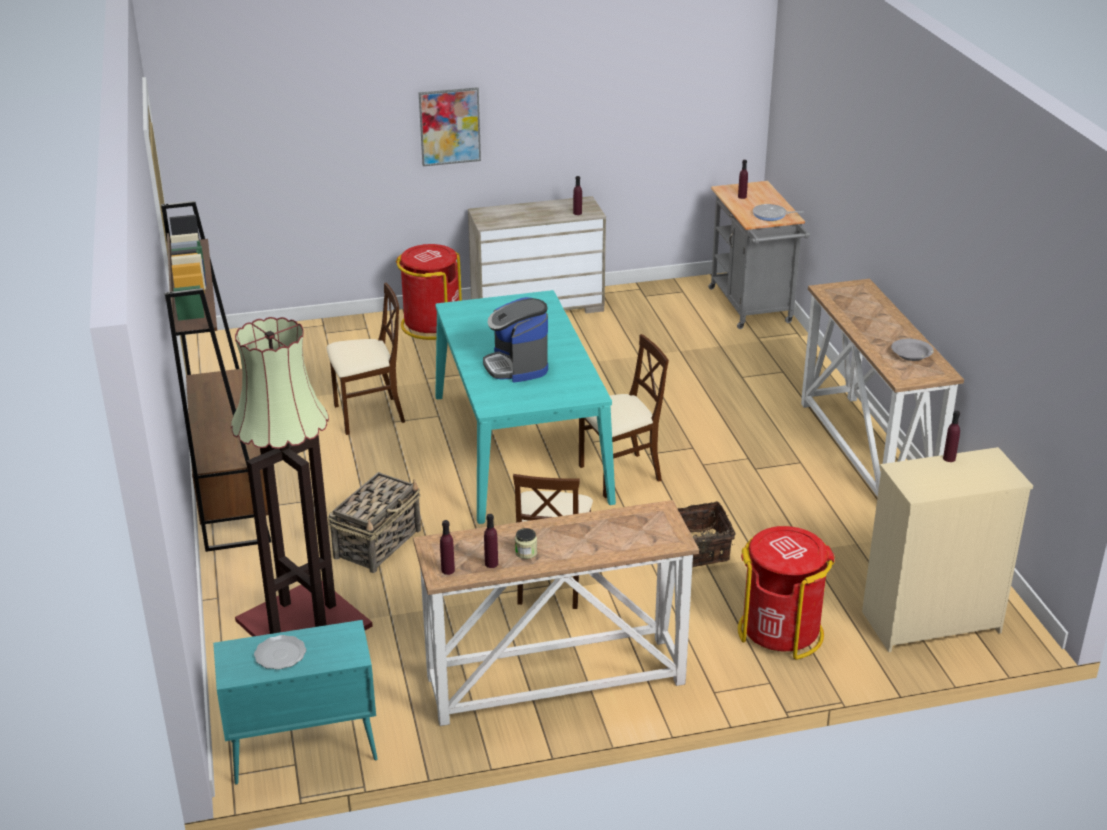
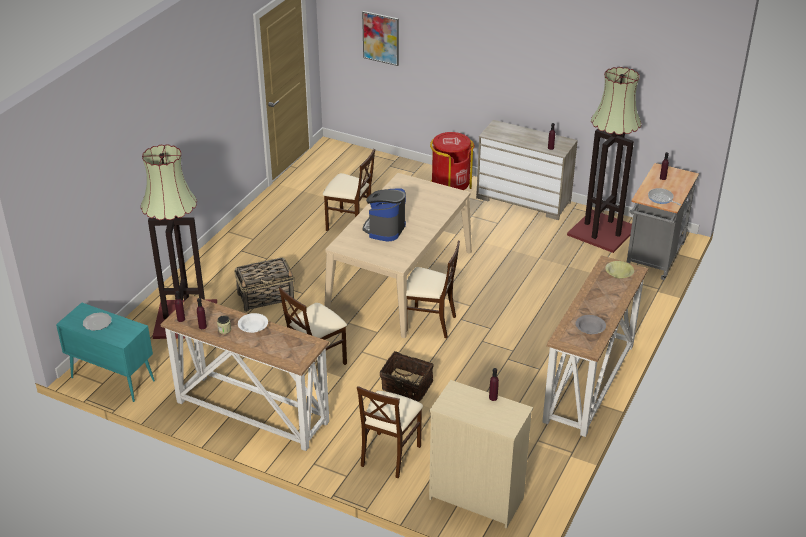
camera: 40 degrees right, 5 degrees up
brown bookcase [161,201,271,552] -> none
picture [419,87,481,166] -> picture moved to [362,11,399,66]
turquoise dining table [435,290,616,524] -> beige dining table [324,173,472,338]
red trash can [738,526,835,660] -> beige chair [357,386,423,478]
none -> white bowl [238,313,268,333]
none -> floor lamp [567,67,641,253]
none -> yellow bowl [605,261,634,279]

